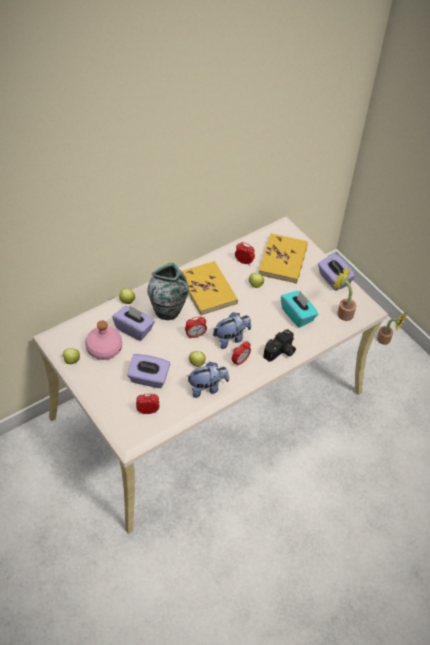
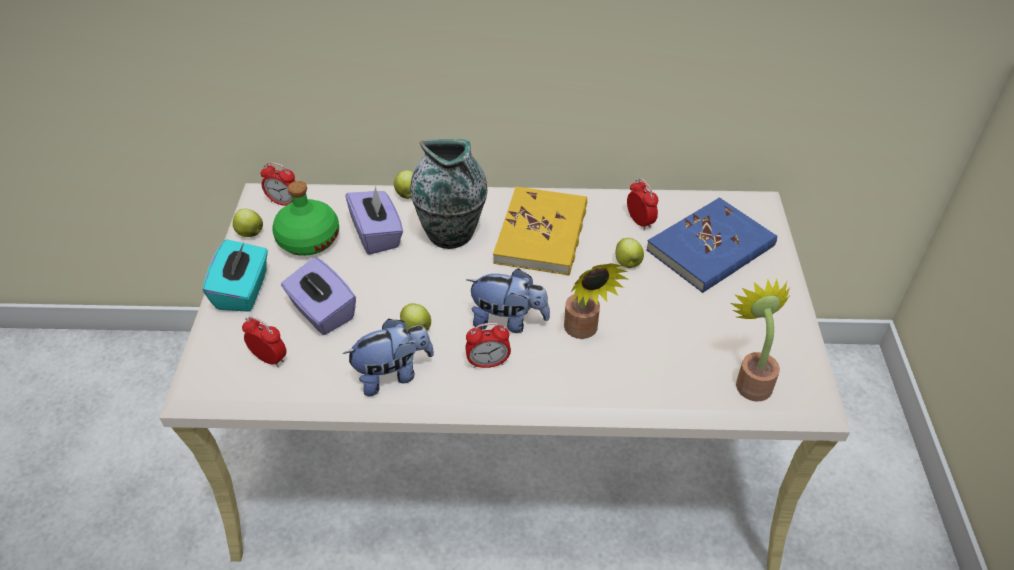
camera: 40 degrees right, 5 degrees down
pink bottle [85,321,122,360] -> green bottle [272,181,339,256]
alarm clock [185,316,207,338] -> alarm clock moved to [260,162,295,206]
plush toy [187,362,229,398] -> plush toy turned 45 degrees counterclockwise [343,319,434,396]
yellow book [259,233,308,284] -> blue book [646,197,777,293]
camera [263,329,296,362] -> none
turquoise tissue box [281,291,318,328] -> turquoise tissue box moved to [203,239,268,312]
purple tissue box [318,253,355,291] -> none
potted plant [377,312,408,345] -> potted plant moved to [564,263,627,339]

